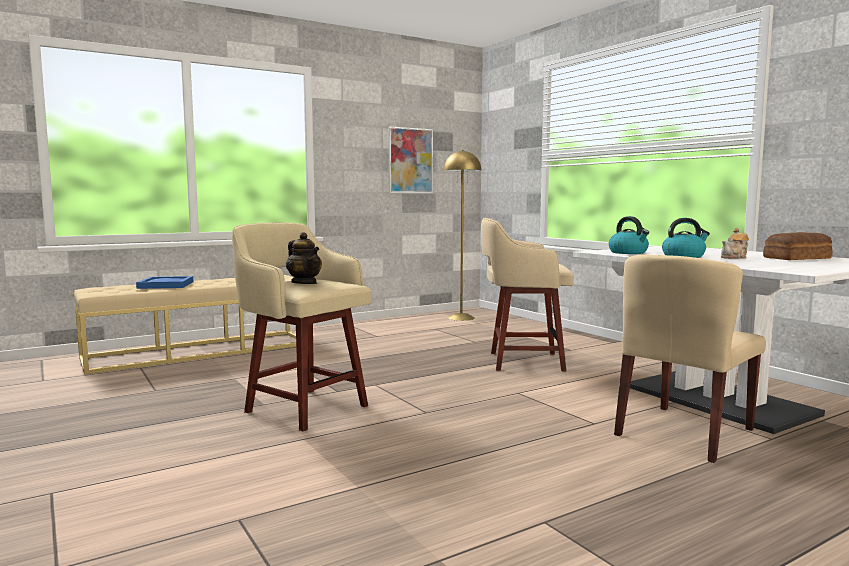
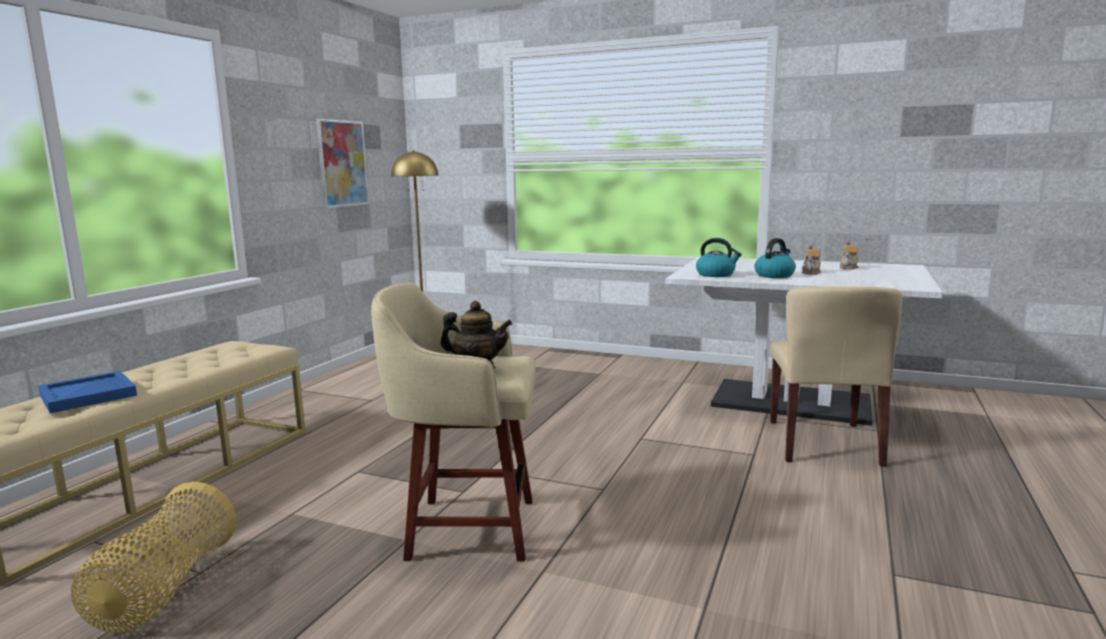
camera: 35 degrees left, 5 degrees up
beige stool [481,218,574,371] -> none
bread [763,232,833,260] -> teapot [840,241,859,269]
none -> basket [71,482,236,633]

